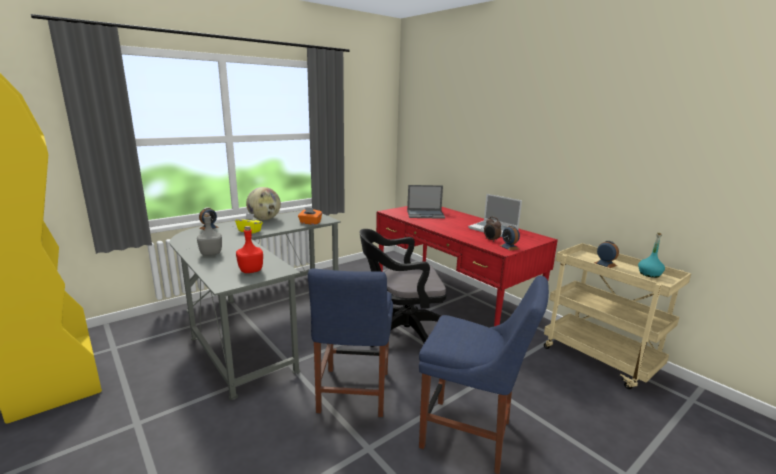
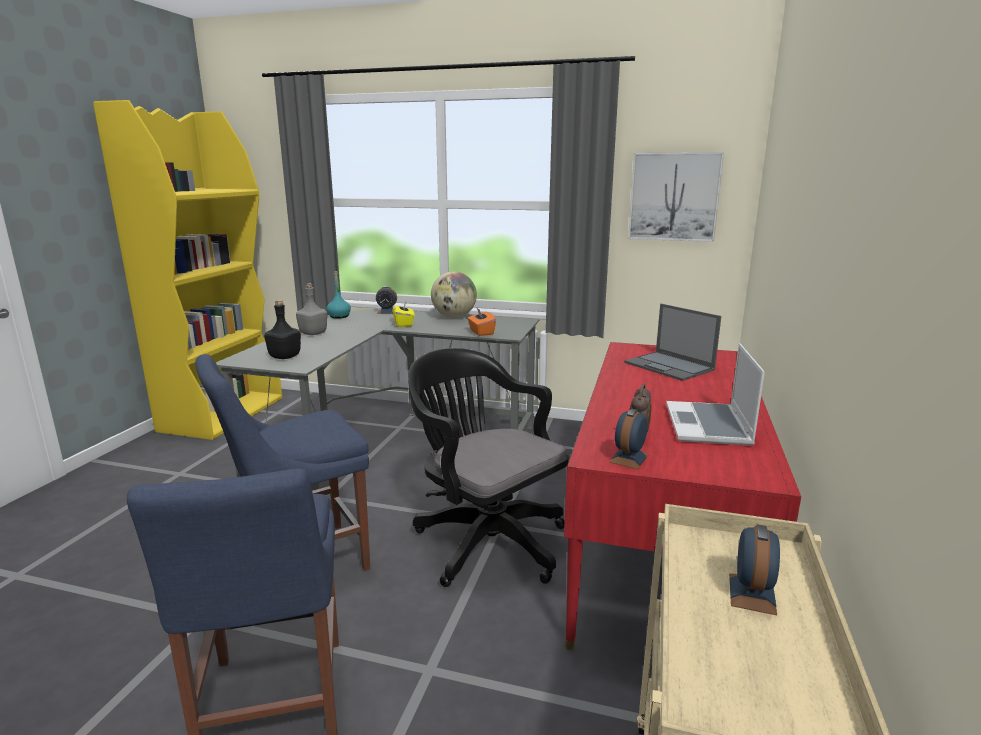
camera: 55 degrees right, 0 degrees up
red bottle [236,226,263,273] -> black bottle [264,300,301,359]
turquoise bottle [638,233,665,278] -> turquoise bottle moved to [326,271,351,319]
none -> picture [628,152,724,242]

